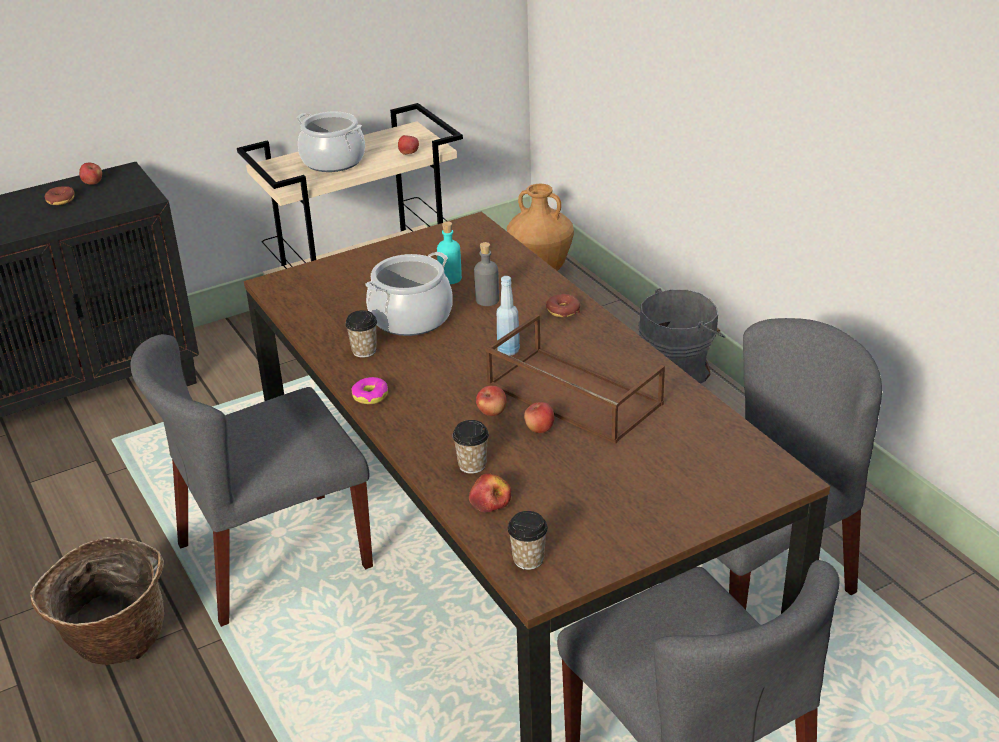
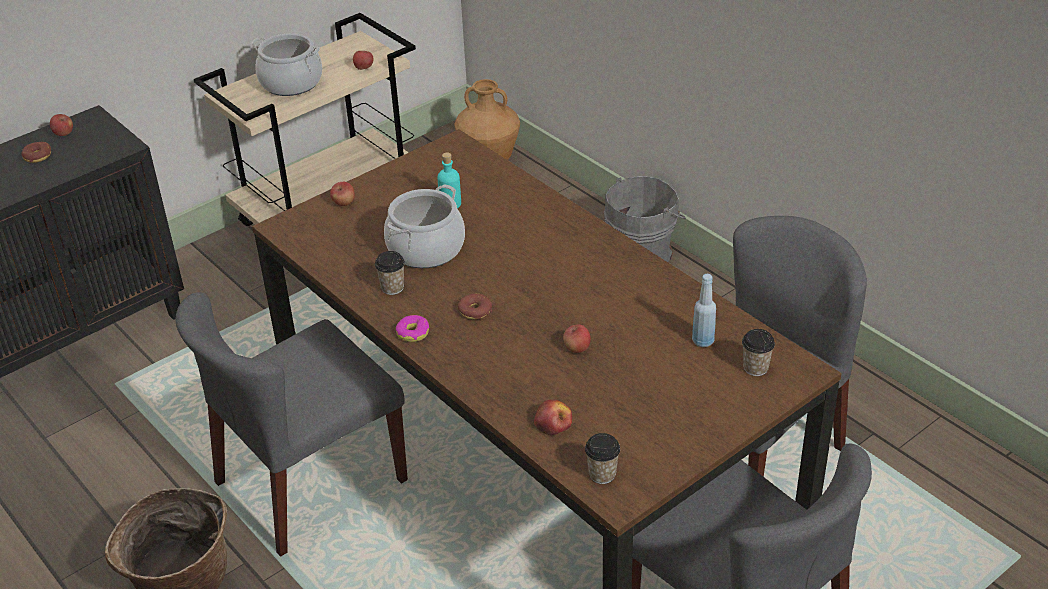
camera: 10 degrees left, 5 degrees up
cup [452,420,489,474] -> cup moved to [742,329,775,376]
grey bottle [474,242,499,306] -> none
apple [476,386,507,416] -> apple moved to [330,182,355,206]
brown tray [485,314,665,444] -> none
blue bottle [496,276,520,356] -> blue bottle moved to [692,274,716,347]
donut [546,294,580,317] -> donut moved to [458,293,492,320]

